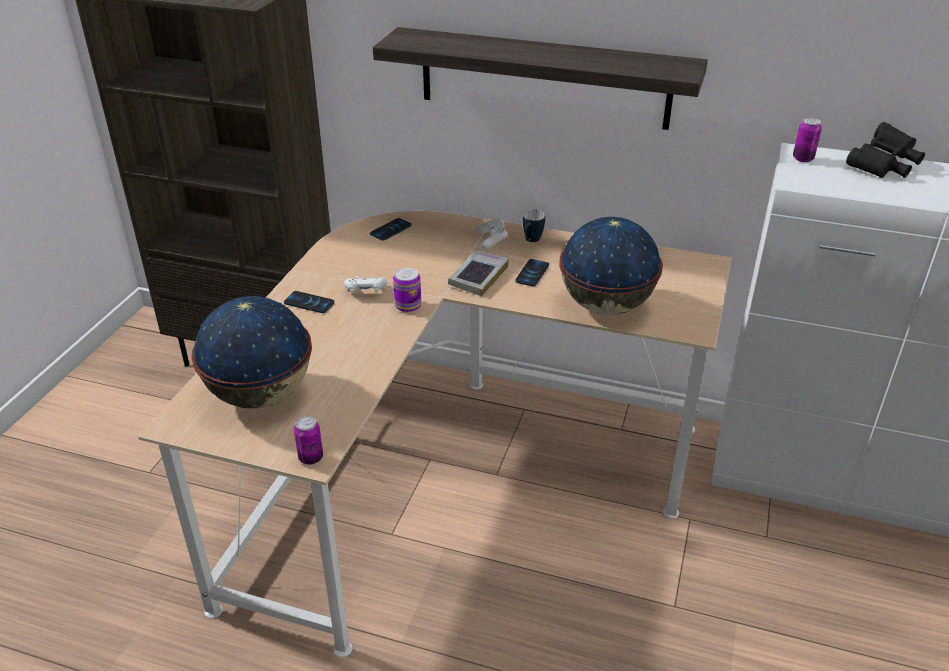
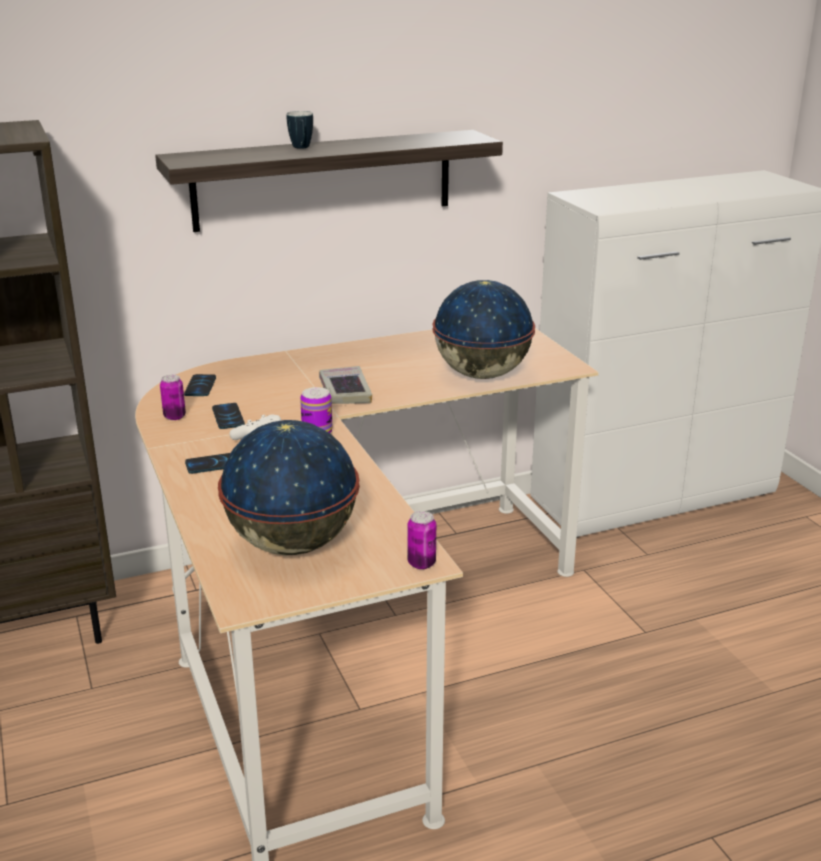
camera: 40 degrees left, 10 degrees down
white game controller [477,218,508,250] -> none
phone [515,259,549,286] -> phone moved to [212,403,245,429]
mug [523,209,545,242] -> mug moved to [286,111,313,149]
can [793,118,822,162] -> can moved to [160,375,186,420]
black binoculars [846,122,925,178] -> none

